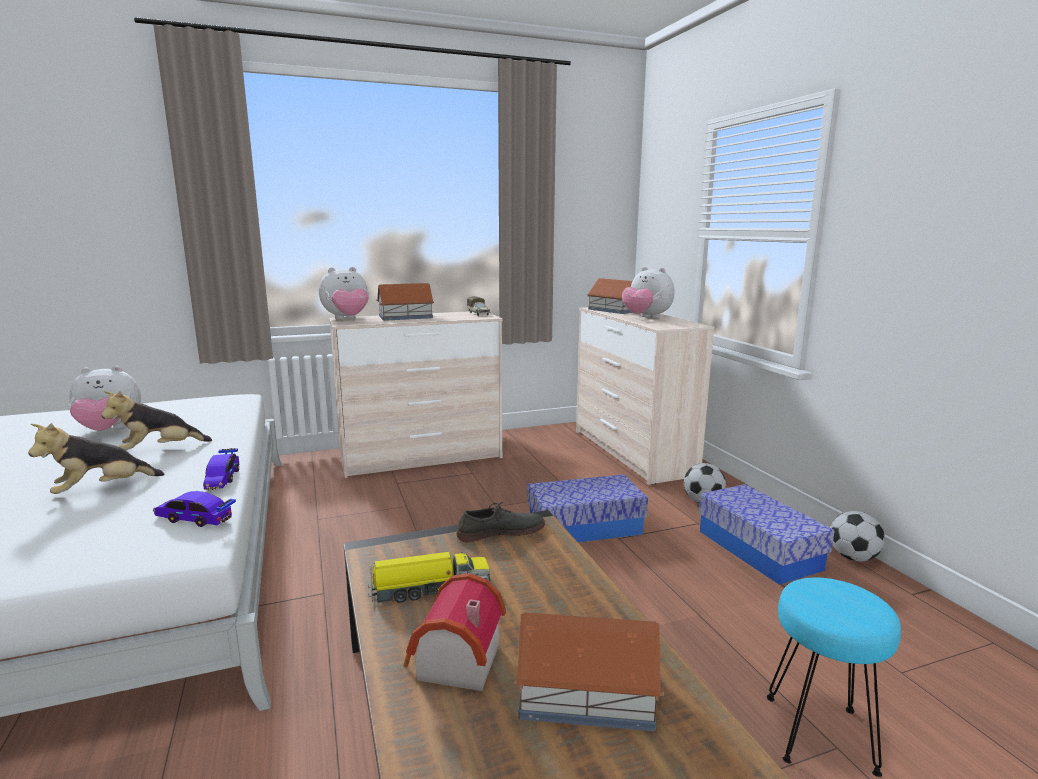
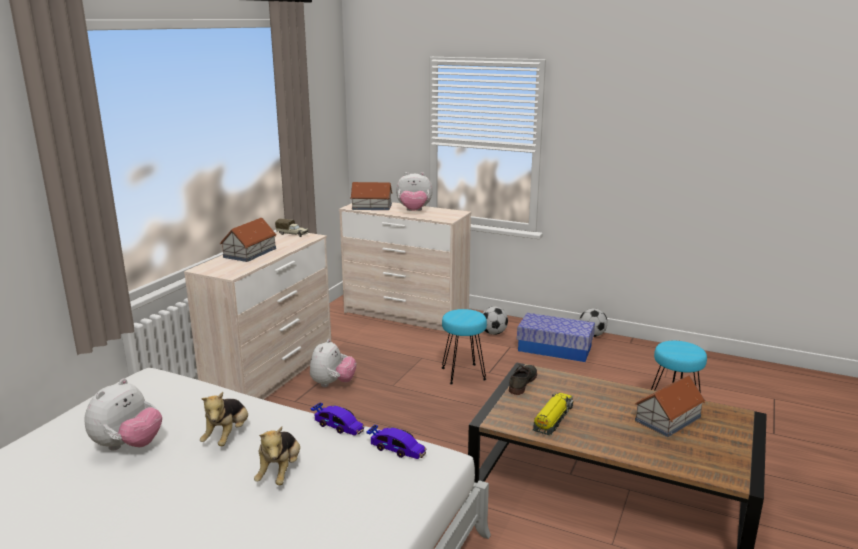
camera: 45 degrees left, 5 degrees up
toy car [153,491,236,527] -> toy car turned 120 degrees counterclockwise [366,425,426,459]
plush toy [319,267,369,319] -> plush toy moved to [310,339,356,387]
toy house [404,573,506,691] -> none
storage box [527,474,648,543] -> turquoise stool [442,309,487,384]

